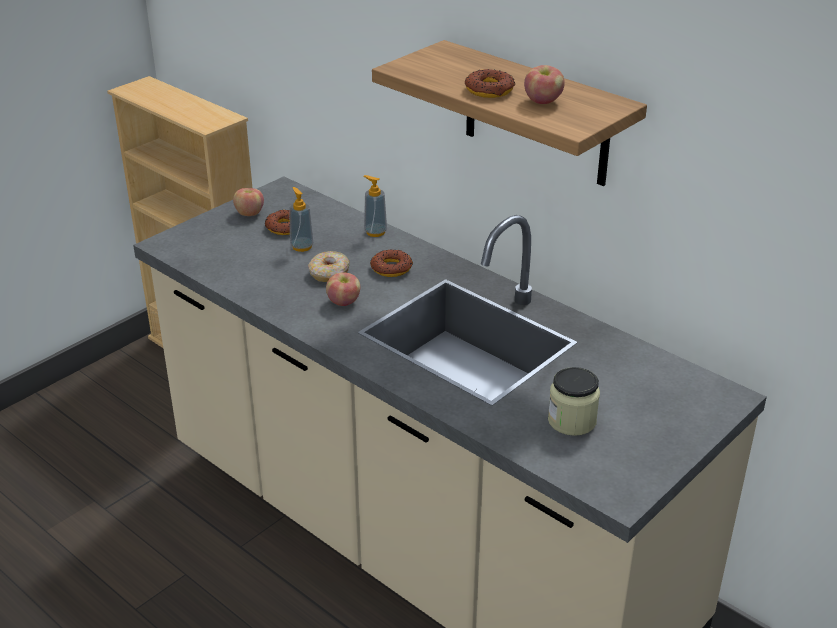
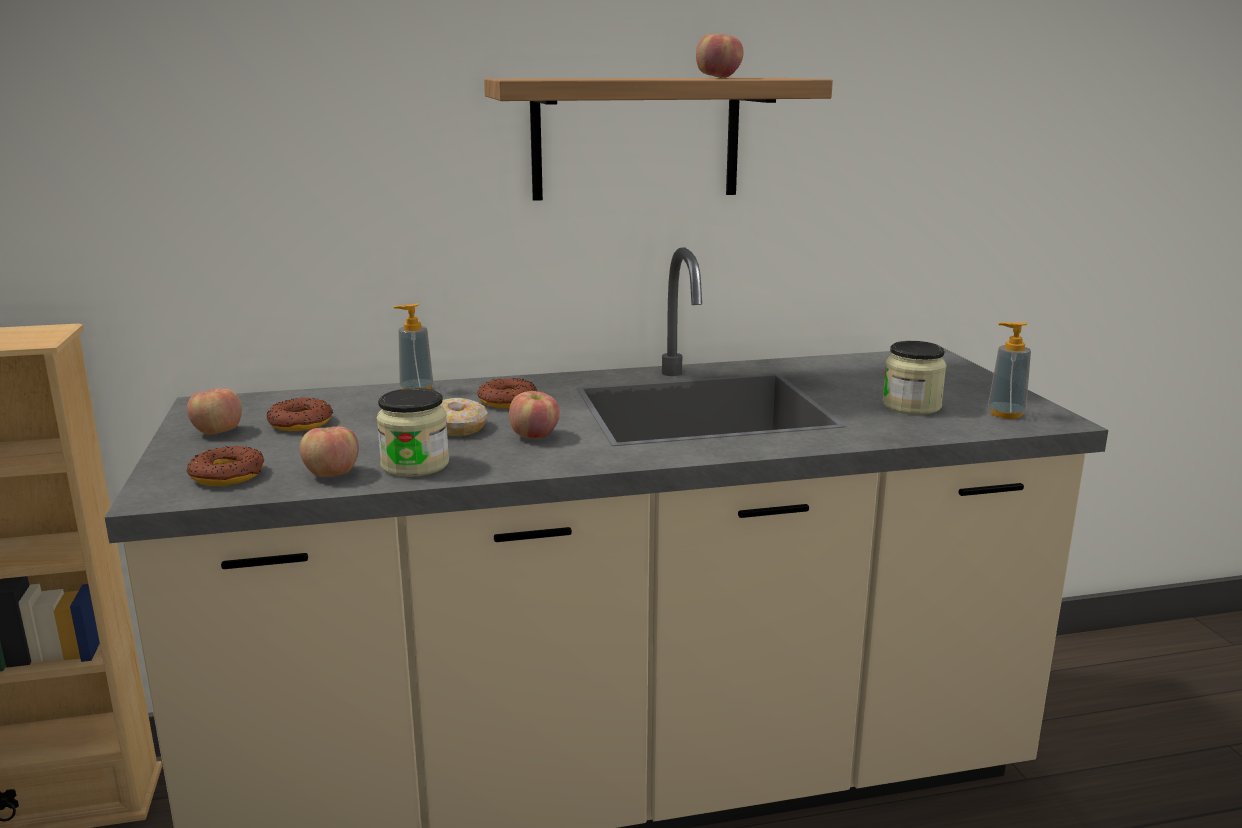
camera: 55 degrees left, 15 degrees down
soap dispenser [289,187,314,252] -> soap dispenser moved to [988,322,1031,419]
donut [465,69,515,98] -> donut moved to [186,446,264,486]
none -> apple [300,426,359,477]
none -> jar [377,388,449,477]

